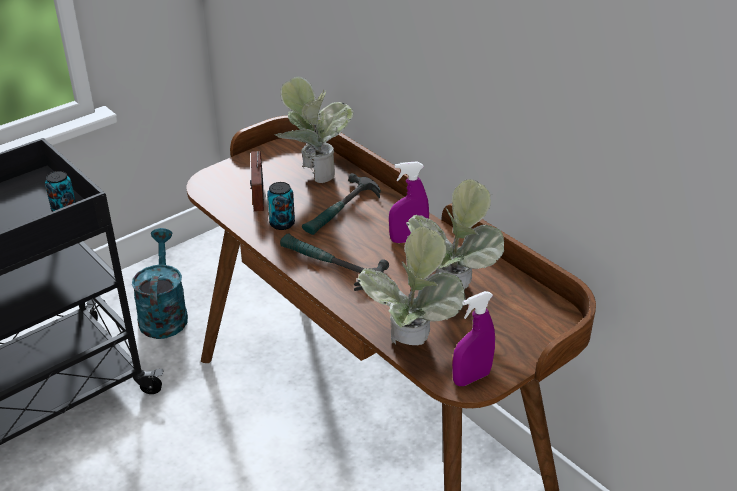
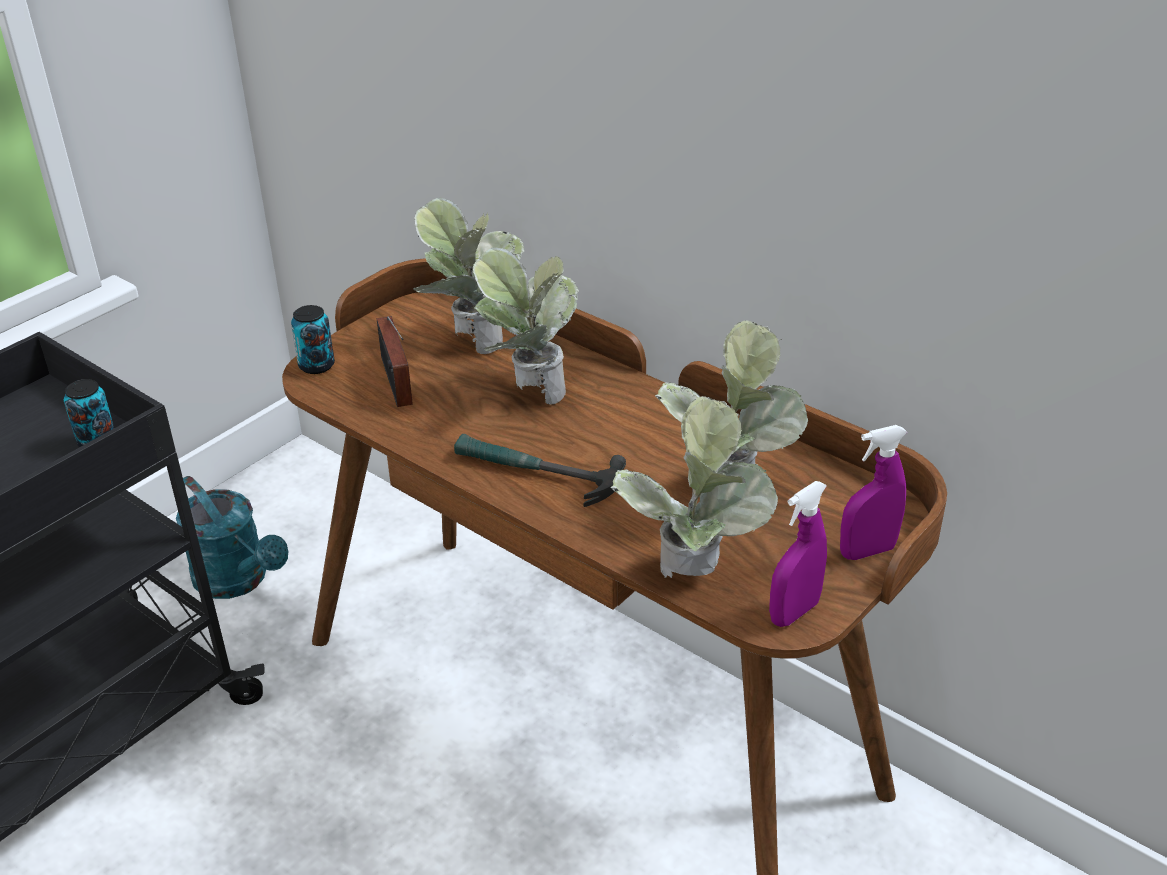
camera: 10 degrees left, 0 degrees up
turquoise watering can [132,228,188,339] -> turquoise watering can turned 150 degrees clockwise [176,476,288,599]
can [267,182,295,230] -> can moved to [291,305,335,374]
hammer [302,173,381,235] -> potted plant [473,248,579,405]
purple spray bottle [389,161,429,243] -> purple spray bottle moved to [840,425,907,560]

